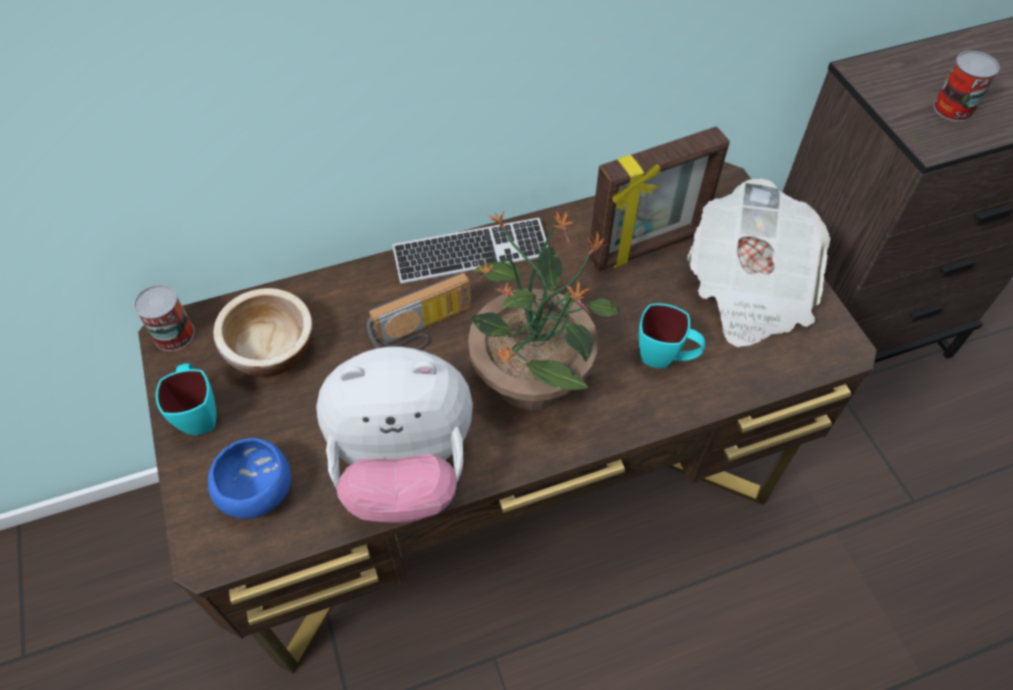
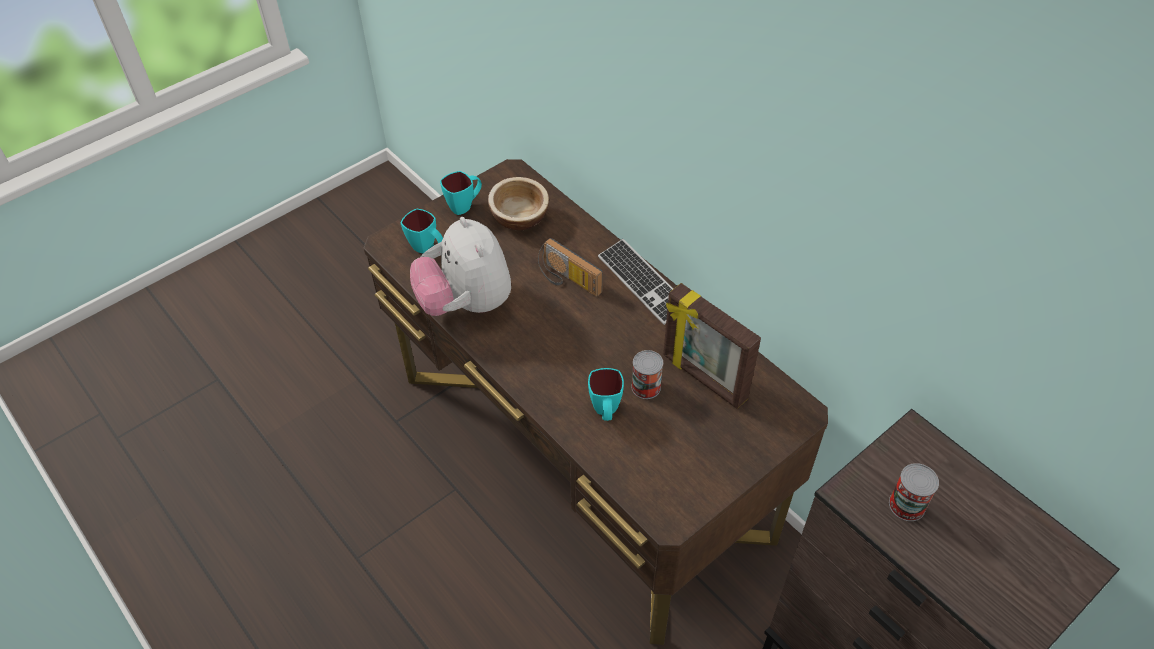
camera: 70 degrees right, 5 degrees down
can [134,285,195,351] -> can moved to [631,350,663,399]
blue bowl [208,438,291,519] -> turquoise mug [401,209,443,253]
potted plant [468,209,620,410] -> none
newspaper [687,178,831,347] -> none

